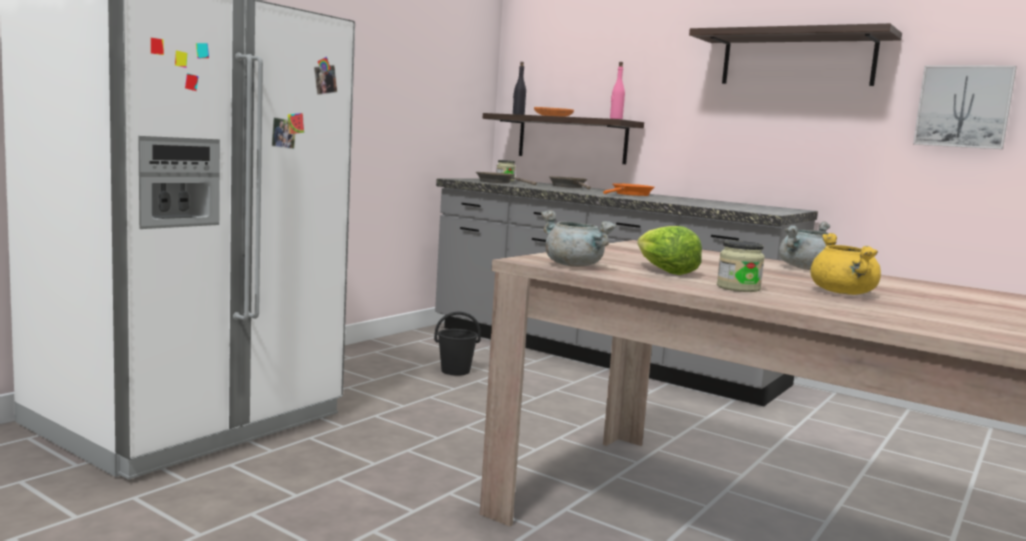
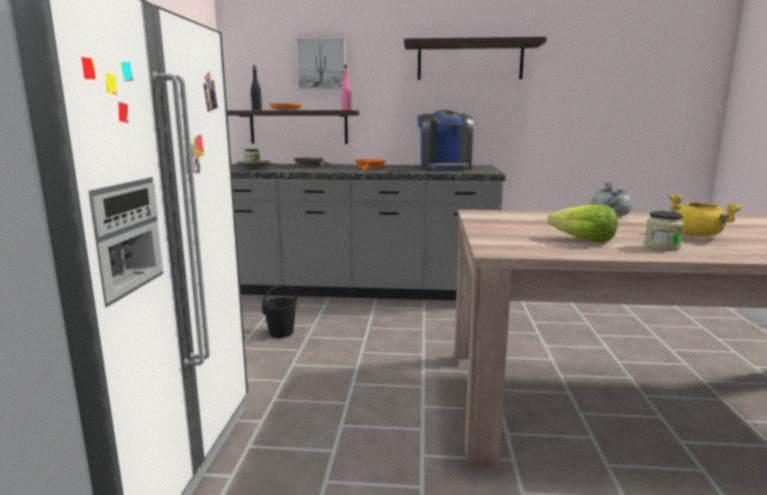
camera: 30 degrees left, 5 degrees up
grey cooking pot [541,210,617,267] -> none
picture [913,65,1017,149] -> picture moved to [296,38,346,90]
none -> coffee machine [418,110,473,170]

